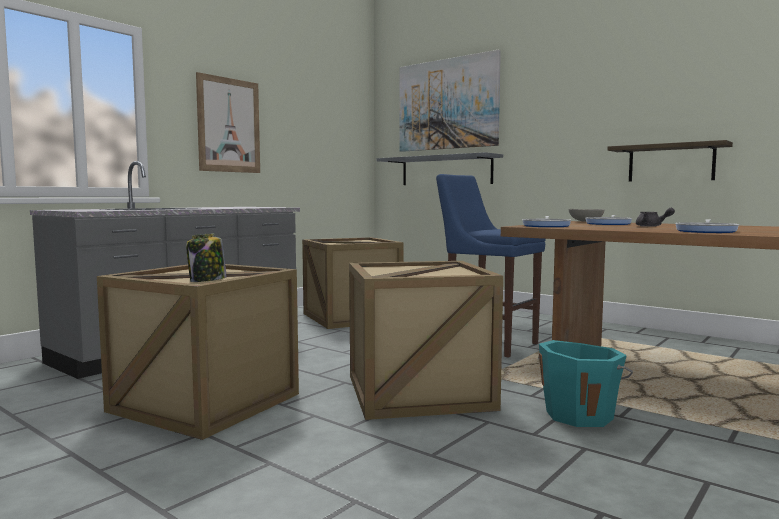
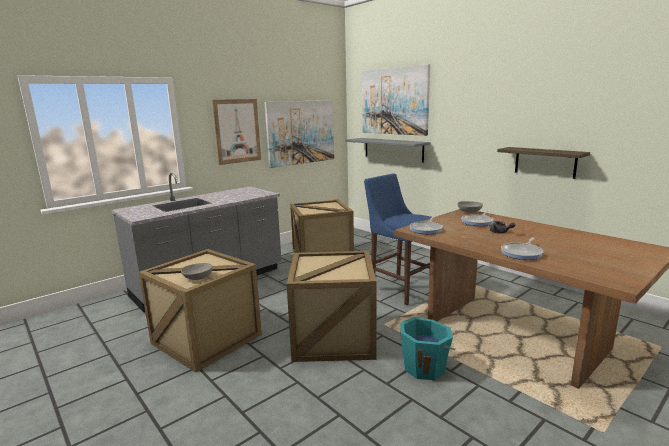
camera: 10 degrees right, 10 degrees up
jar [186,233,227,282] -> grey bowl [181,263,213,280]
none -> picture [265,100,334,168]

